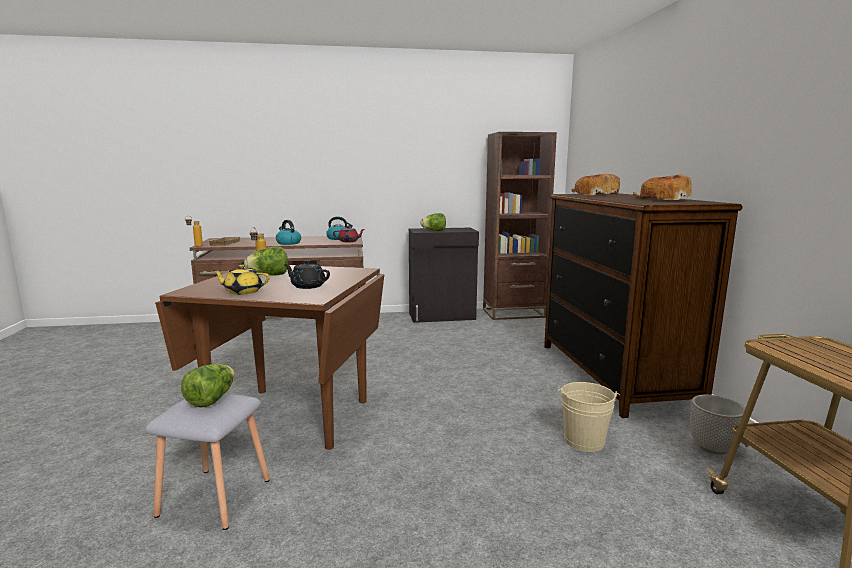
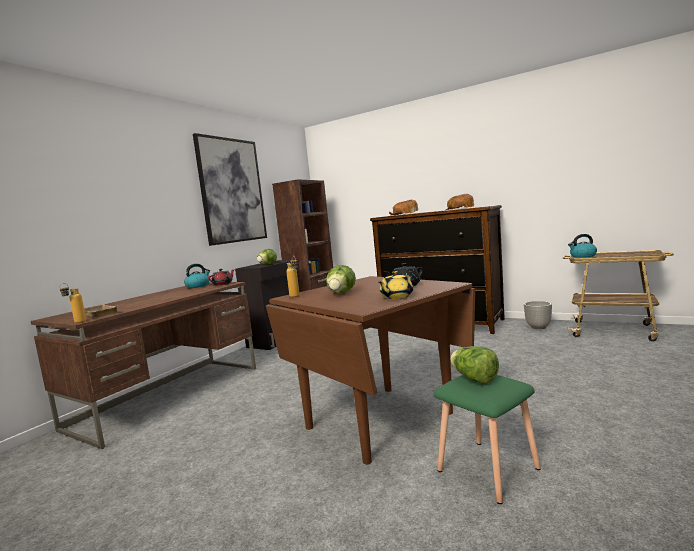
camera: 50 degrees left, 5 degrees down
grey stool [145,393,270,530] -> green stool [434,375,541,504]
kettle [276,220,301,245] -> kettle moved to [568,234,597,258]
beige bucket [558,382,620,452] -> none
none -> picture [193,133,267,246]

